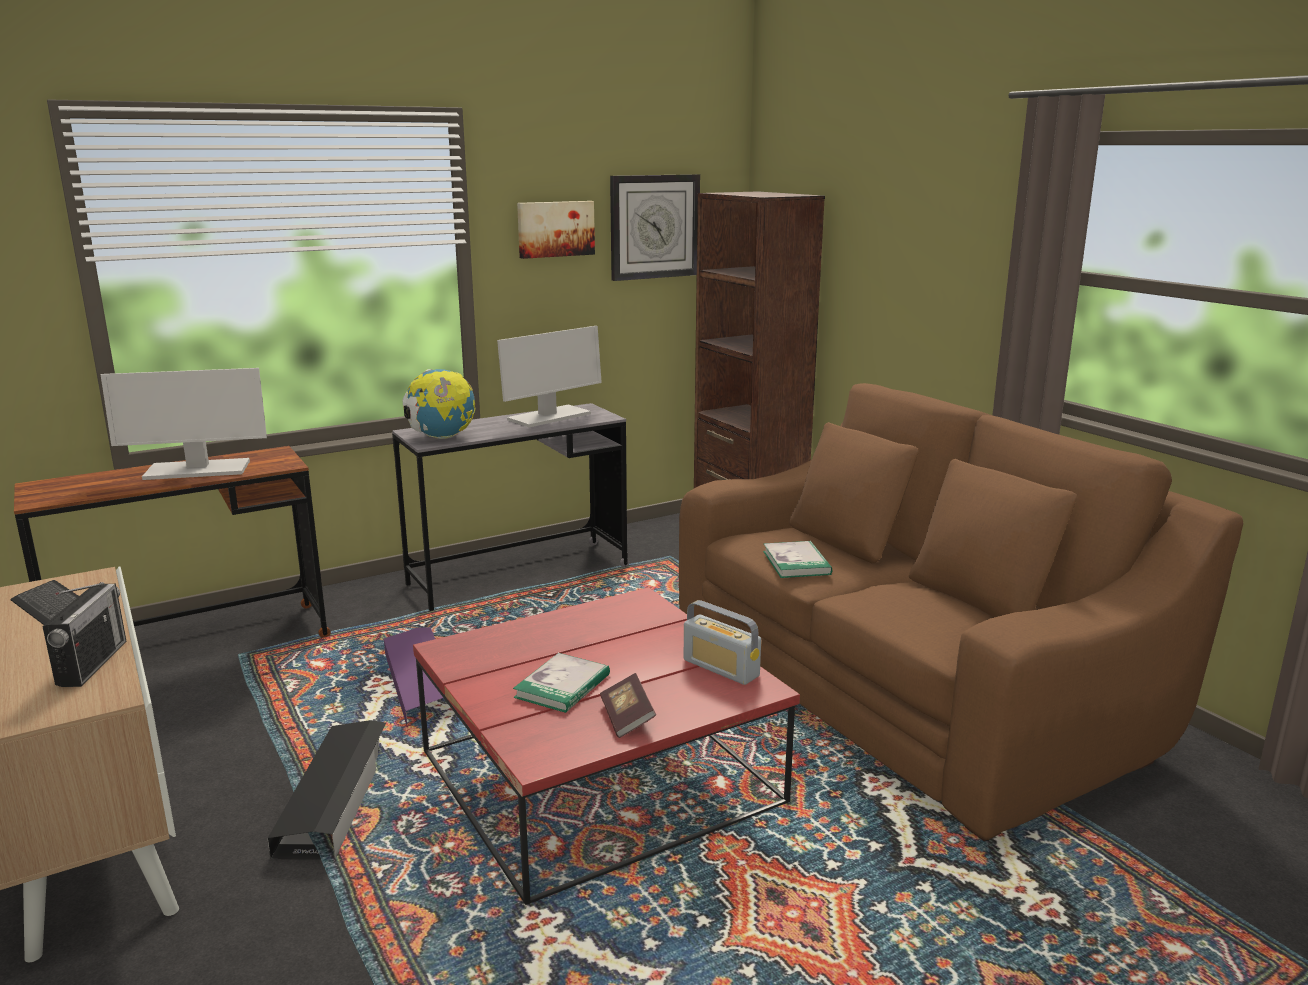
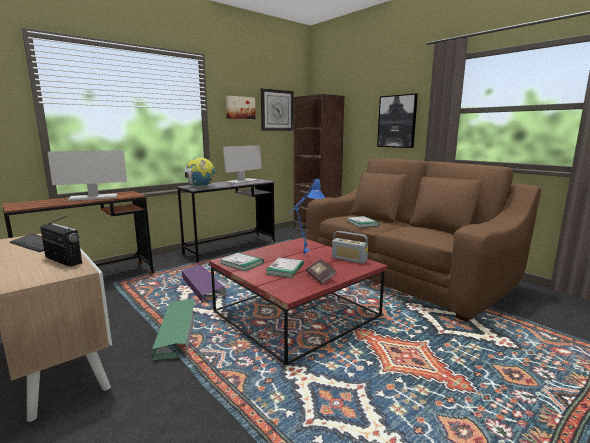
camera: 10 degrees left, 5 degrees down
radio [43,582,127,687] -> radio turned 45 degrees counterclockwise [40,216,82,266]
black storage box [267,720,386,859] -> green storage box [152,299,195,360]
none -> book [220,252,264,271]
none -> blue table lamp [289,179,325,254]
none -> picture [377,94,418,148]

